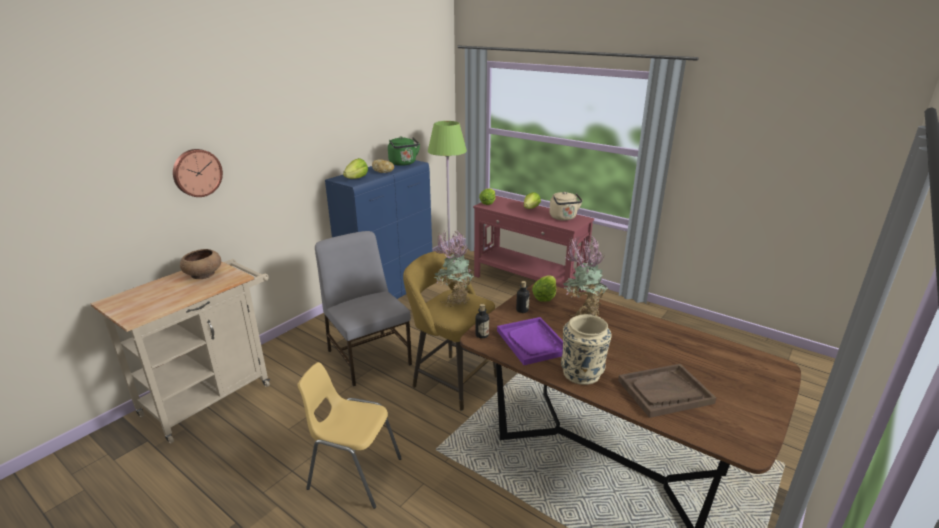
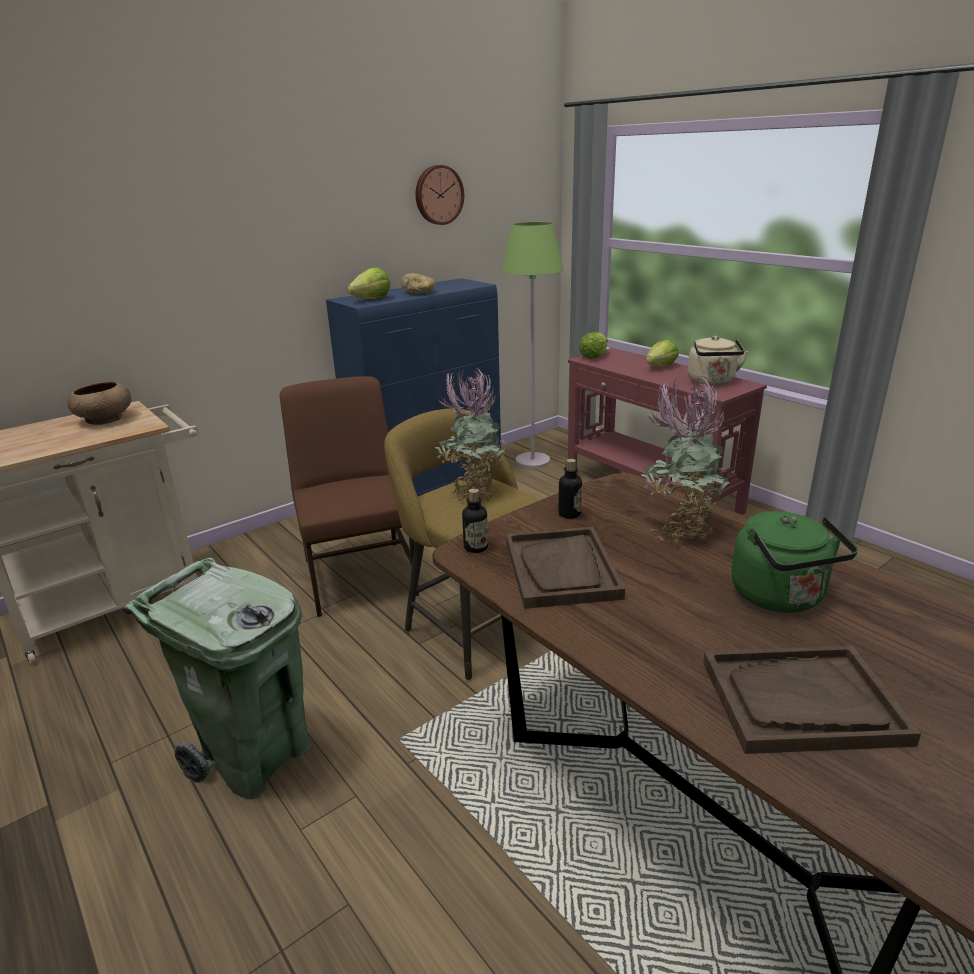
camera: 15 degrees right, 0 degrees up
wall clock [173,149,223,197] -> wall clock moved to [415,165,464,225]
yellow chair [297,362,402,509] -> green trash can [123,557,311,799]
grey chair [315,231,412,386] -> brown chair [280,376,419,617]
green kettle [388,136,420,166] -> green kettle moved to [731,511,858,613]
purple tray [497,317,563,365] -> brown tray [506,527,625,609]
lettuce [532,276,556,302] -> none
beige vase [561,314,612,385] -> none

